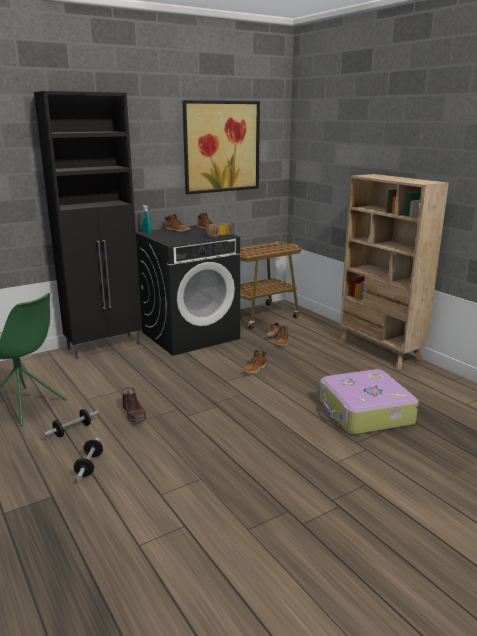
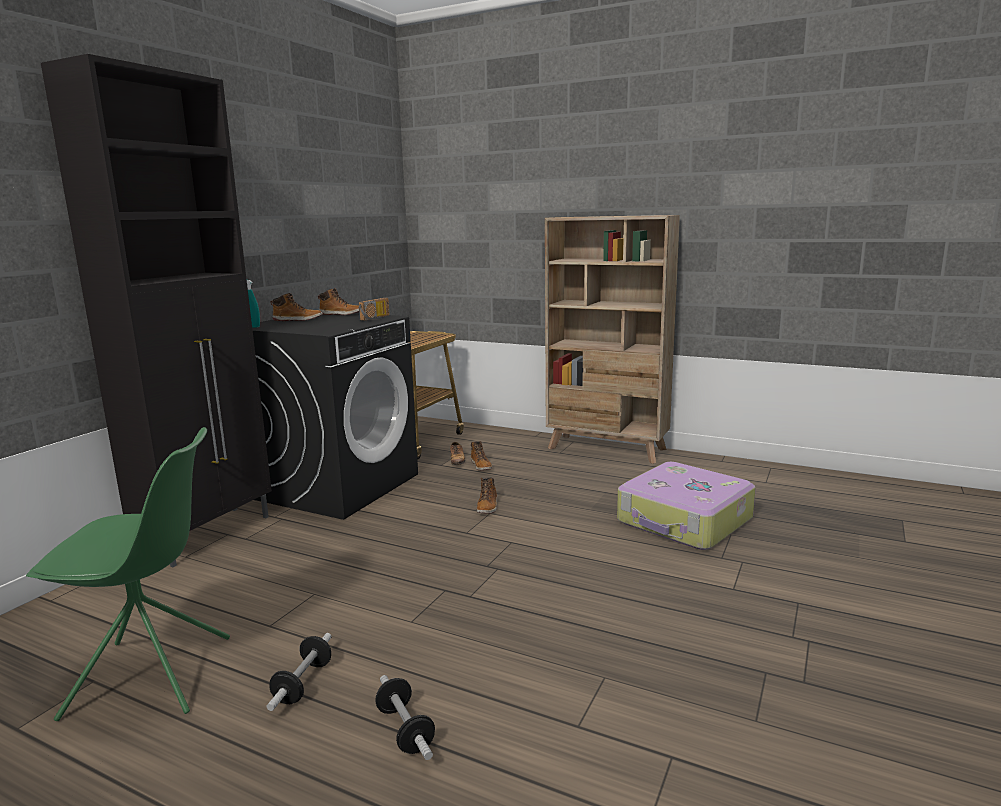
camera: 30 degrees left, 5 degrees down
brown boot [122,387,146,422] -> none
picture [182,100,260,194] -> none

